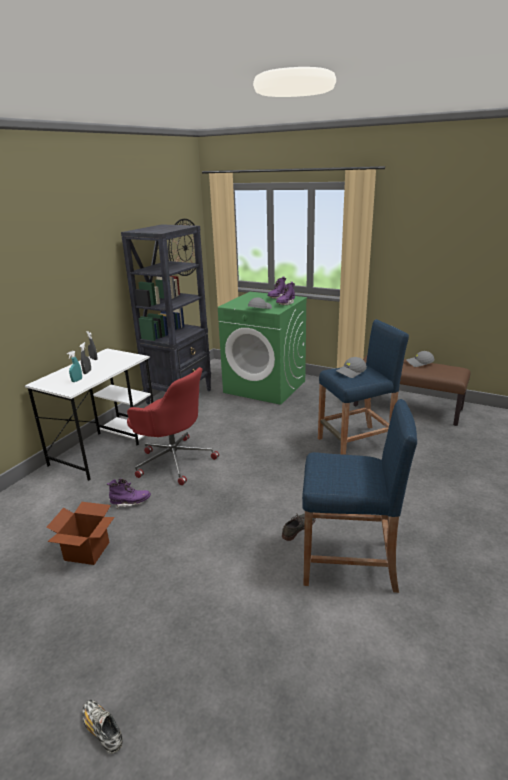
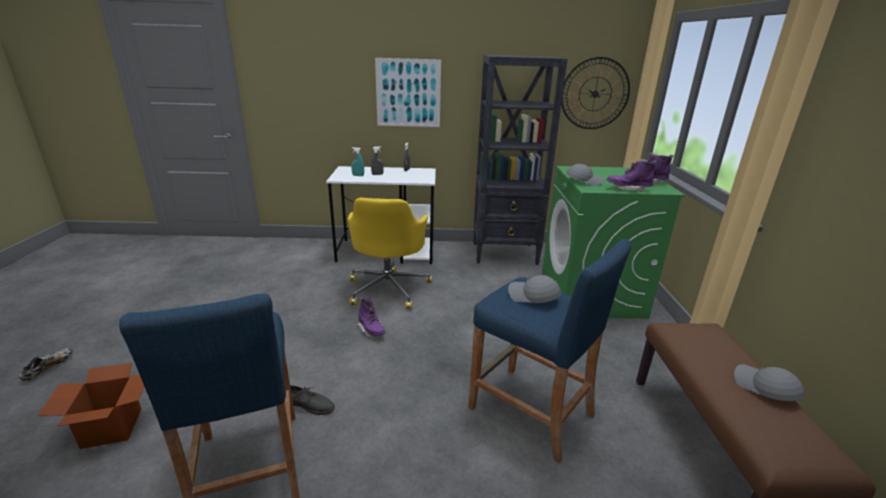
camera: 60 degrees right, 0 degrees up
cardboard box [46,502,115,565] -> cardboard box moved to [38,363,144,449]
purple boot [107,478,151,509] -> purple boot moved to [357,297,386,336]
red office chair [127,367,219,485] -> yellow office chair [348,198,432,309]
none -> picture [375,58,441,127]

